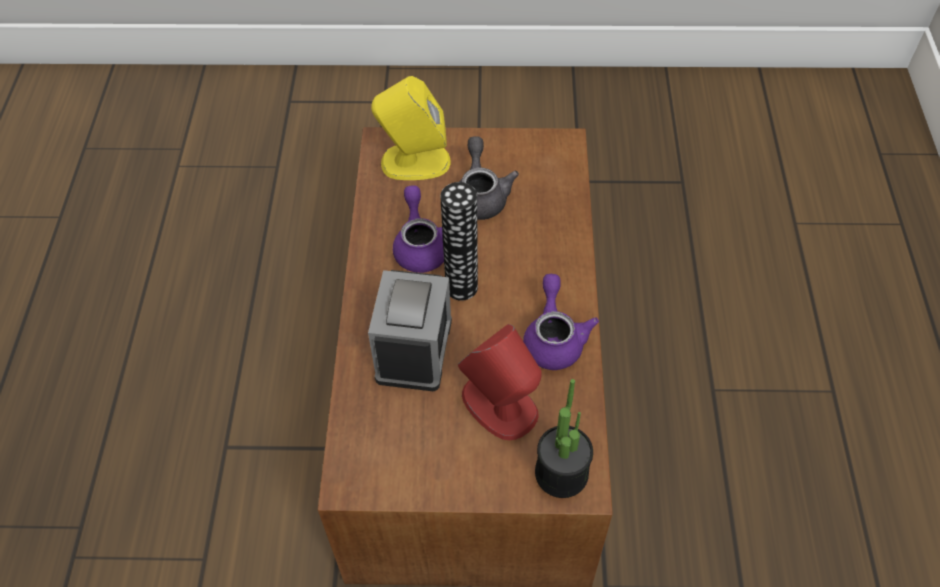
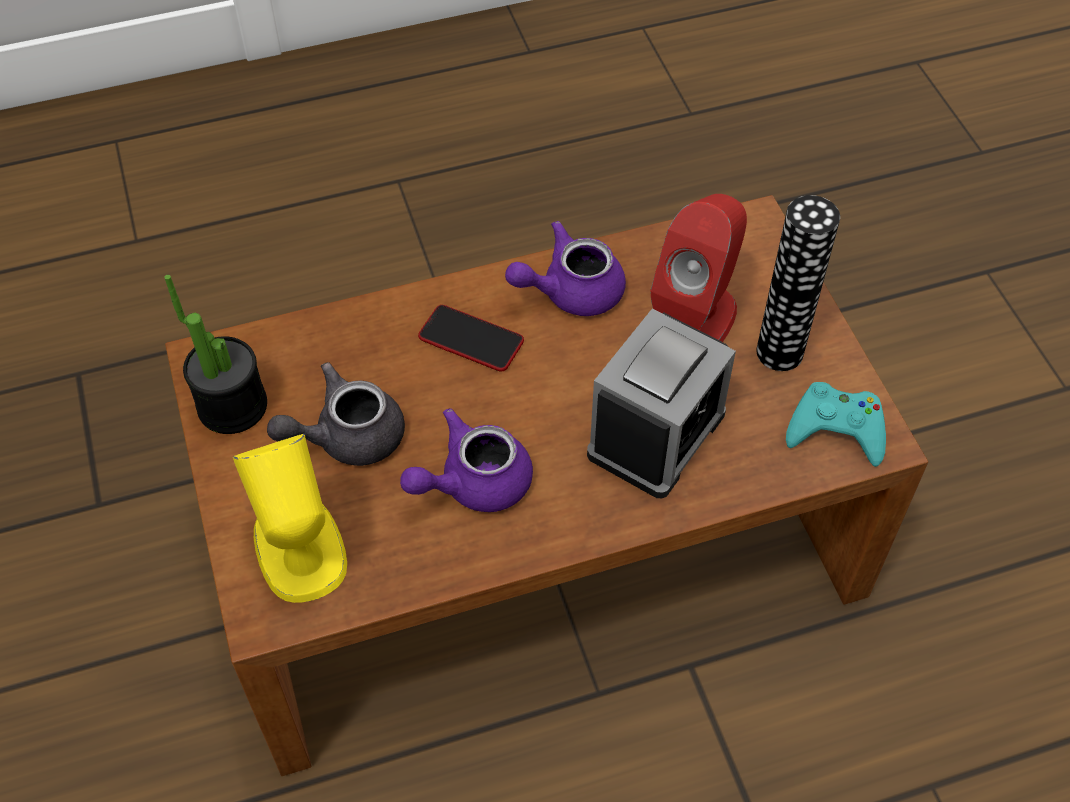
camera: 110 degrees left, 0 degrees up
alarm clock [368,270,452,391] -> alarm clock turned 135 degrees clockwise [587,309,736,498]
vase [440,182,478,301] -> vase moved to [756,195,840,371]
potted plant [535,379,593,498] -> potted plant moved to [164,275,267,434]
none -> phone [418,305,524,372]
none -> turquoise game controller [786,382,886,467]

